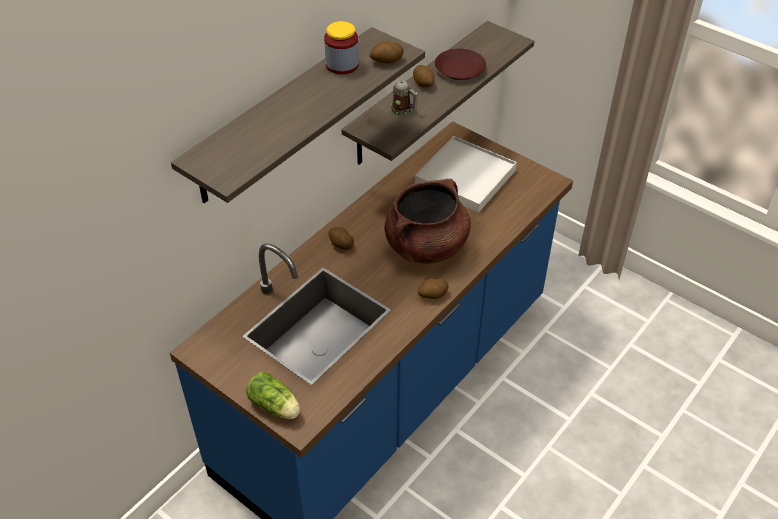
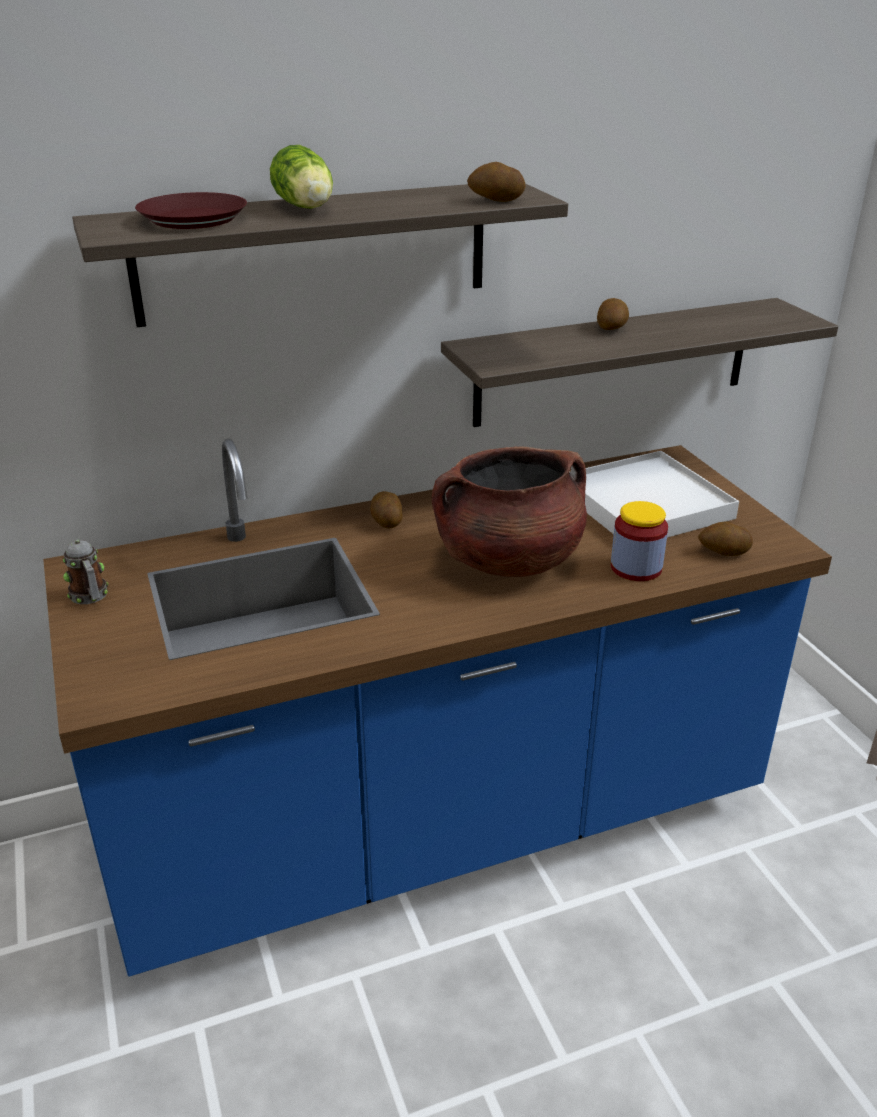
camera: 30 degrees right, 15 degrees down
lettuce [246,372,300,419] -> lettuce moved to [270,145,333,209]
jar [324,21,359,75] -> jar moved to [611,501,668,581]
mug [391,80,418,116] -> mug moved to [63,539,108,604]
potato [418,278,449,299] -> potato moved to [698,522,753,556]
brown plate [435,49,486,80] -> brown plate moved to [135,192,247,229]

